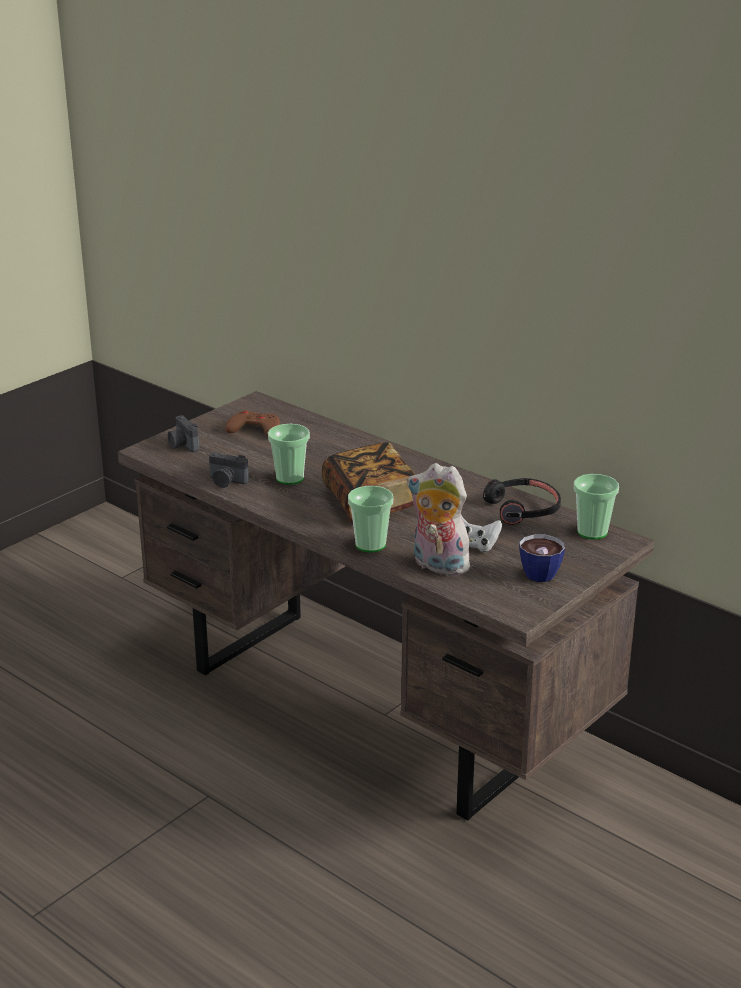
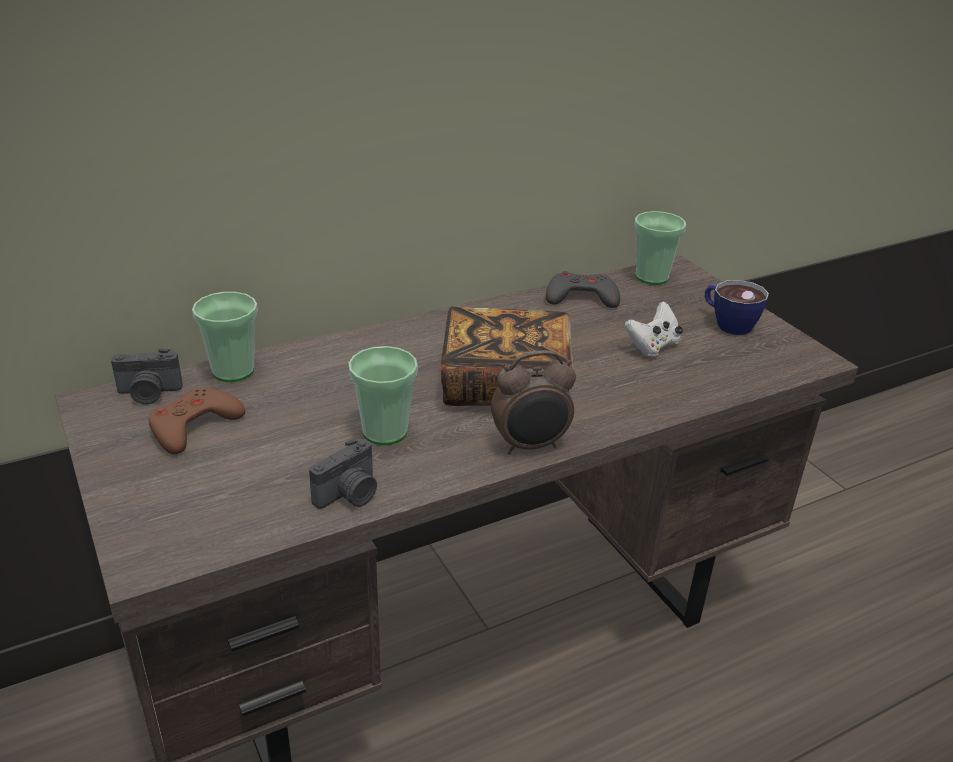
camera: 70 degrees left, 5 degrees up
camera [168,415,199,452] -> camera moved to [111,349,183,404]
cup [348,486,393,552] -> cup moved to [192,292,258,382]
plush toy [407,463,470,576] -> none
black headphones [483,478,561,524] -> grey game controller [546,271,620,308]
none -> alarm clock [491,350,576,454]

